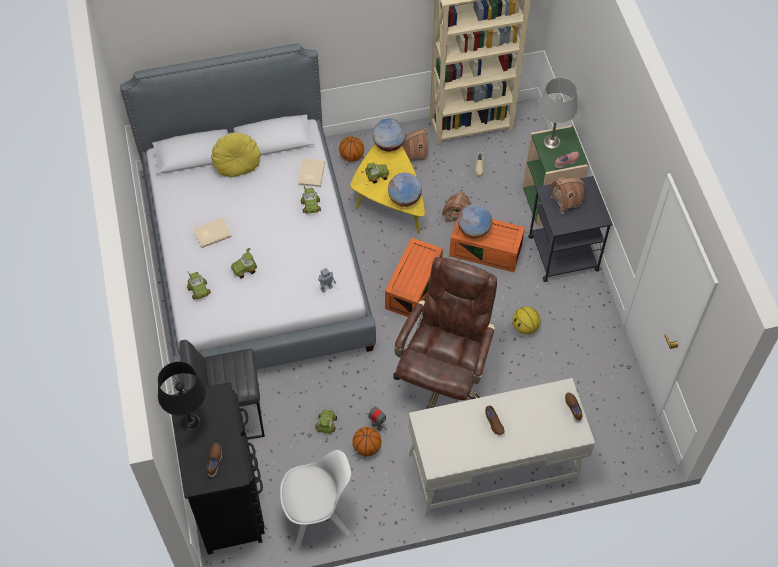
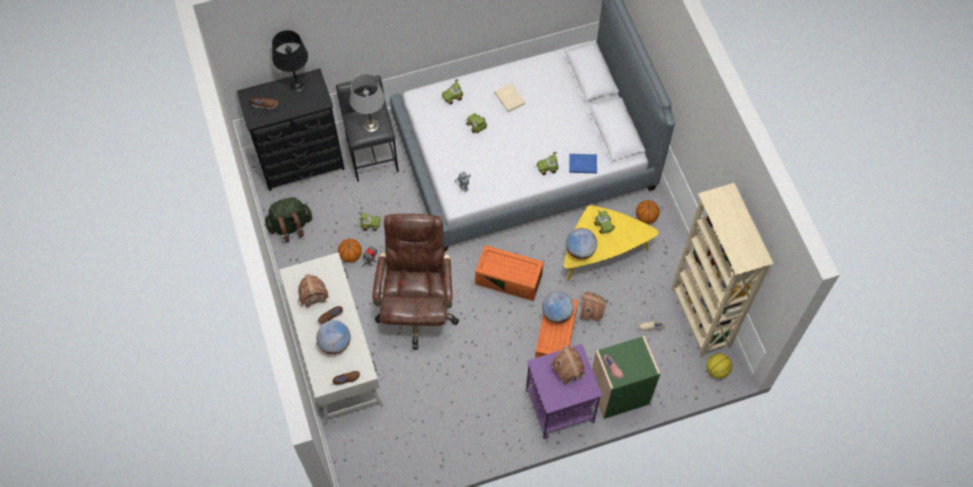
camera: 85 degrees right, 5 degrees up
yellow pillow [211,133,261,178] -> none
white chair [280,450,351,549] -> green backpack [264,197,313,242]
beige book [298,159,325,187] -> blue book [569,154,597,173]
globe [373,118,406,152] -> globe moved to [316,320,350,354]
brown office chair [393,257,497,409] -> brown office chair turned 105 degrees counterclockwise [372,214,459,350]
toy house [403,128,428,164] -> toy house moved to [298,274,329,309]
basketball [512,307,541,334] -> basketball moved to [706,353,732,379]
black cart [528,176,613,282] -> purple cart [526,344,602,439]
grey table lamp [538,78,578,149] -> grey table lamp moved to [350,74,385,132]

